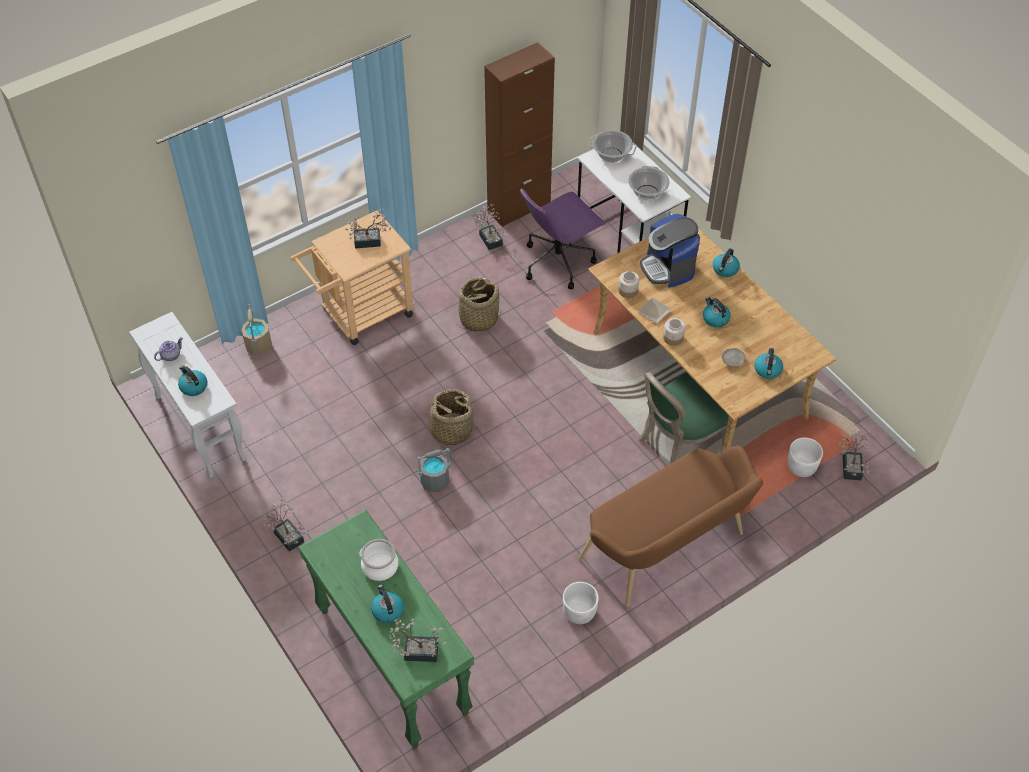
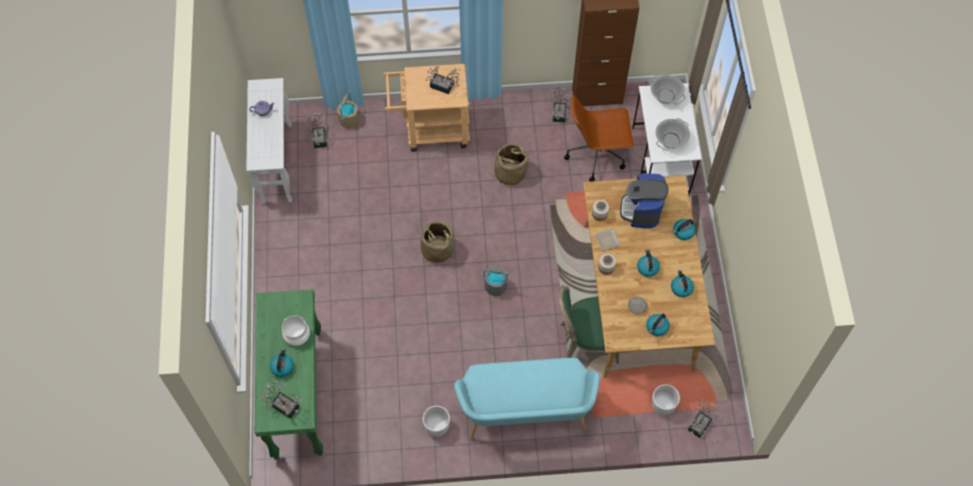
camera: 30 degrees right, 10 degrees up
kettle [178,365,207,396] -> kettle moved to [671,270,694,297]
potted plant [261,499,307,552] -> potted plant moved to [304,112,328,148]
grey bucket [417,448,451,492] -> grey bucket moved to [483,267,509,296]
purple office chair [520,189,606,289] -> brown office chair [564,95,634,182]
brown bench [579,446,763,607] -> turquoise bench [454,358,600,440]

